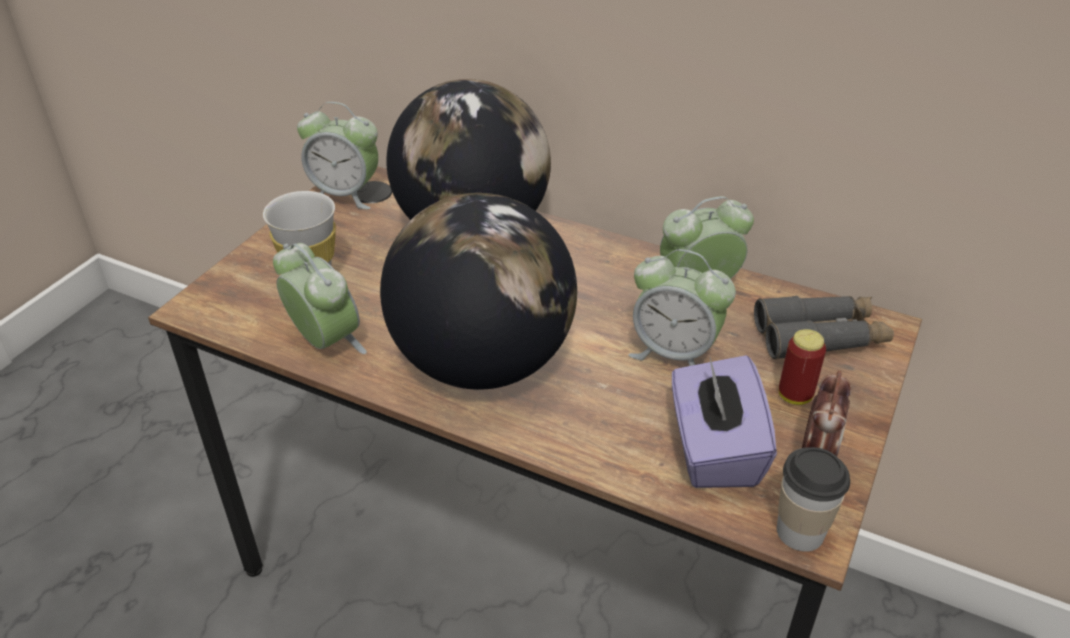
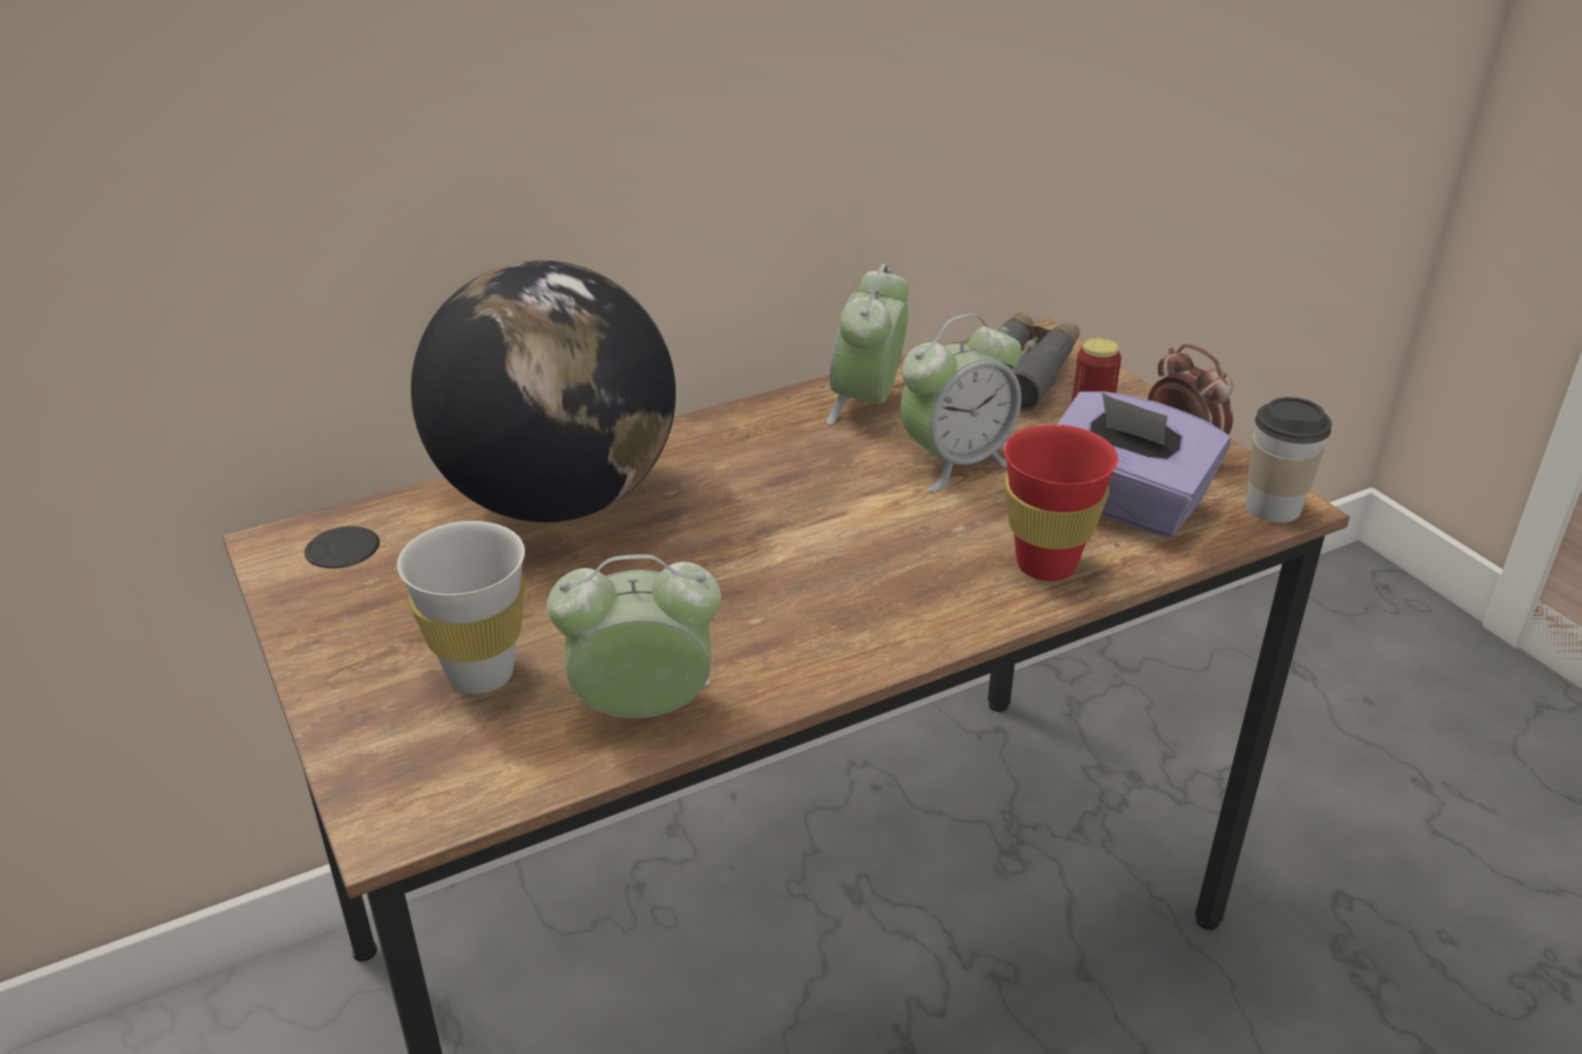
camera: 55 degrees left, 5 degrees down
alarm clock [297,102,378,209] -> none
globe [380,193,577,390] -> none
none -> red cup [1004,424,1118,581]

